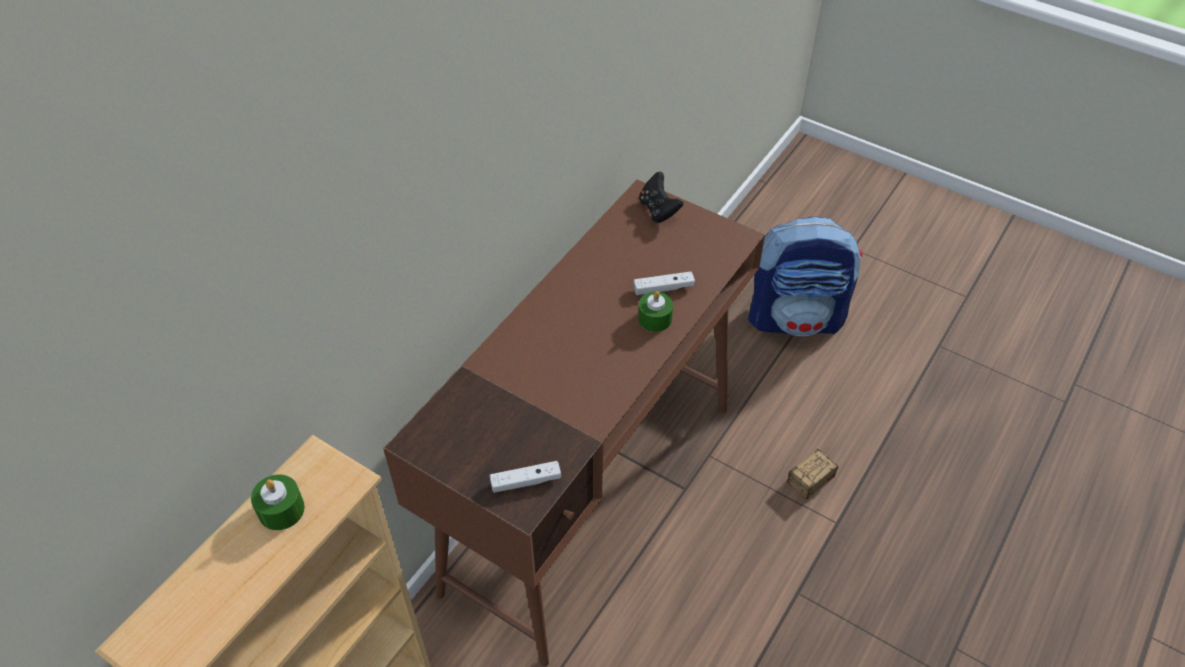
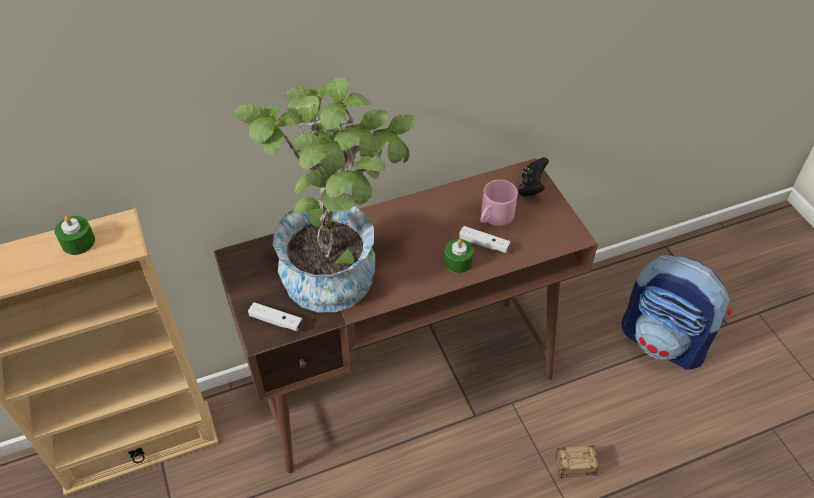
camera: 35 degrees right, 0 degrees up
none -> potted plant [234,78,416,312]
none -> pink mug [480,180,518,226]

